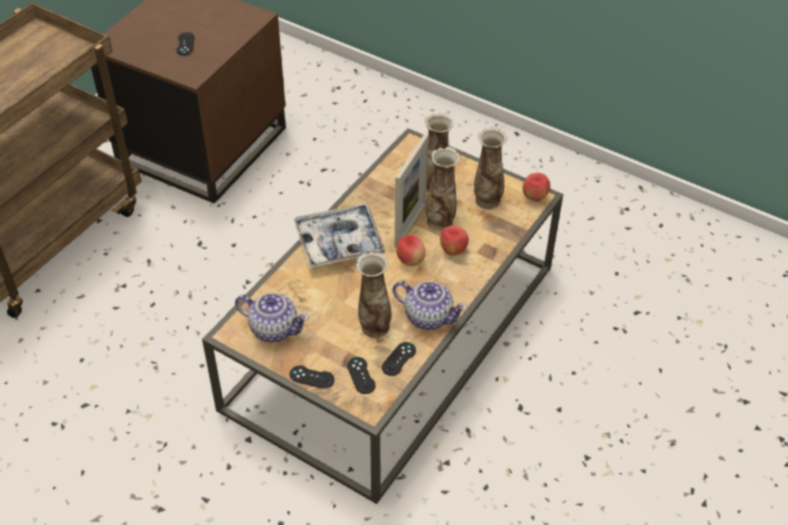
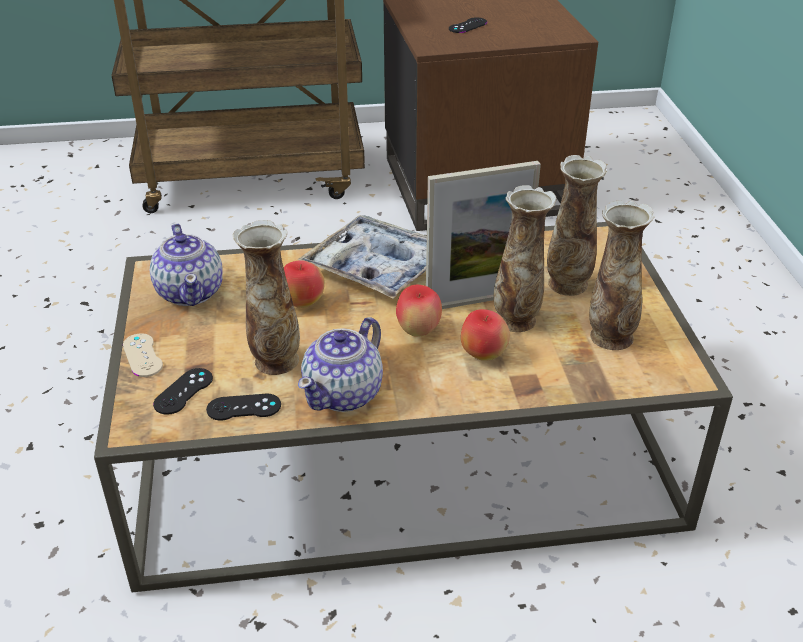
camera: 50 degrees right, 10 degrees down
black game controller [289,365,335,389] -> beige game controller [123,333,163,377]
teapot [392,281,467,330] -> teapot turned 45 degrees clockwise [298,317,383,412]
apple [523,173,550,201] -> apple moved to [284,260,325,308]

